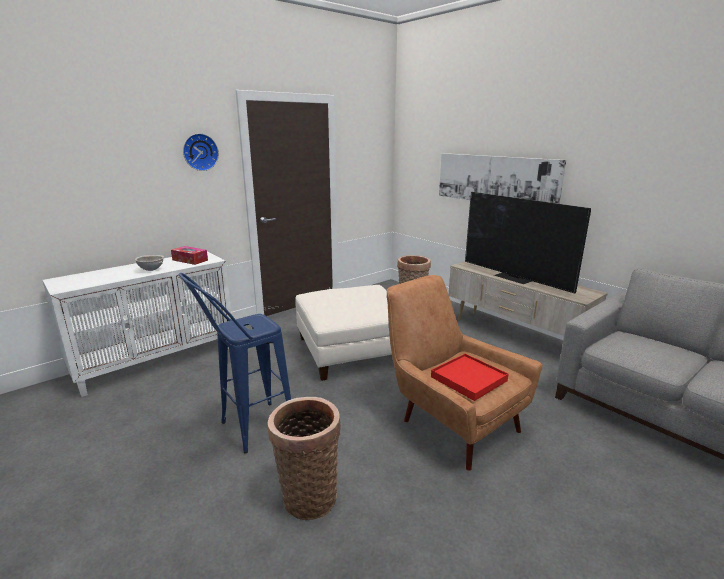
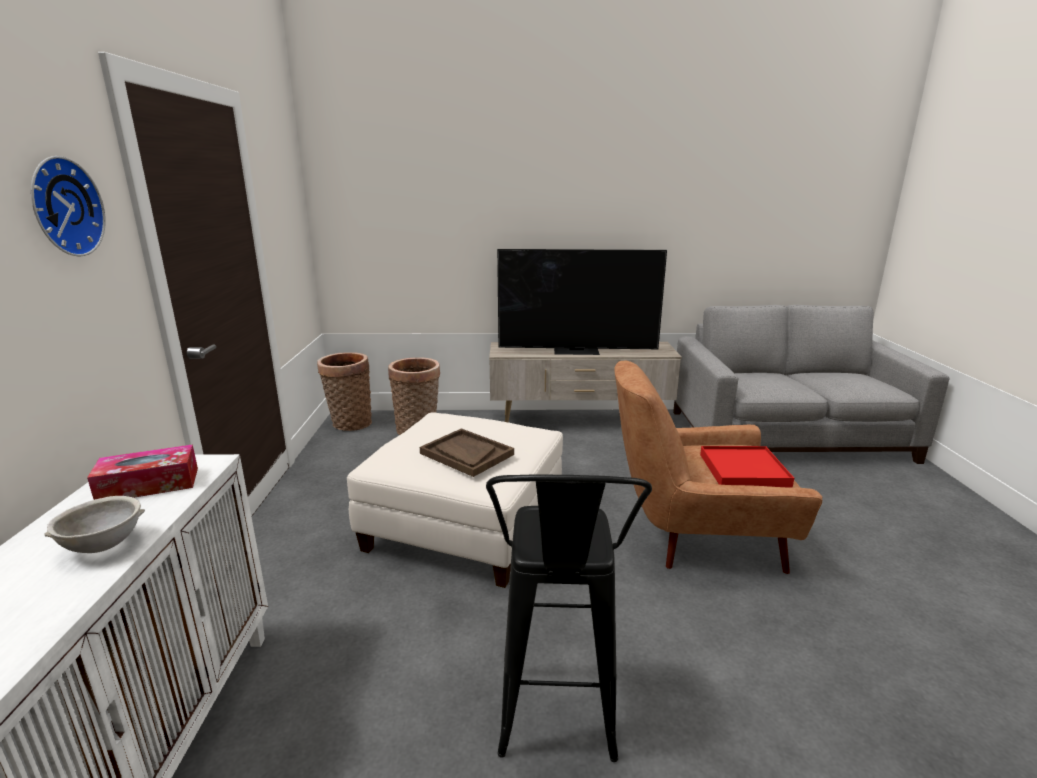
camera: 50 degrees left, 0 degrees up
blue stool [178,273,291,453] -> black stool [486,474,652,762]
basket [267,397,341,520] -> basket moved to [317,352,372,431]
picture [439,153,566,204] -> none
none -> brown tray [420,428,514,477]

